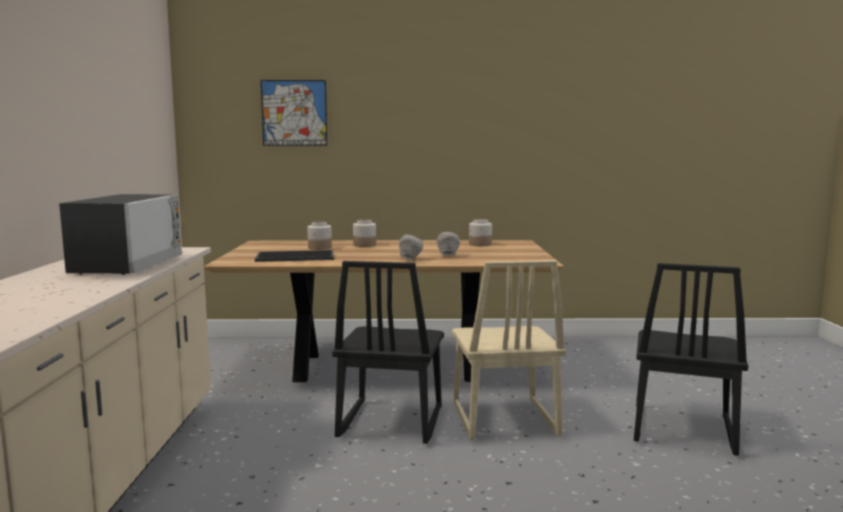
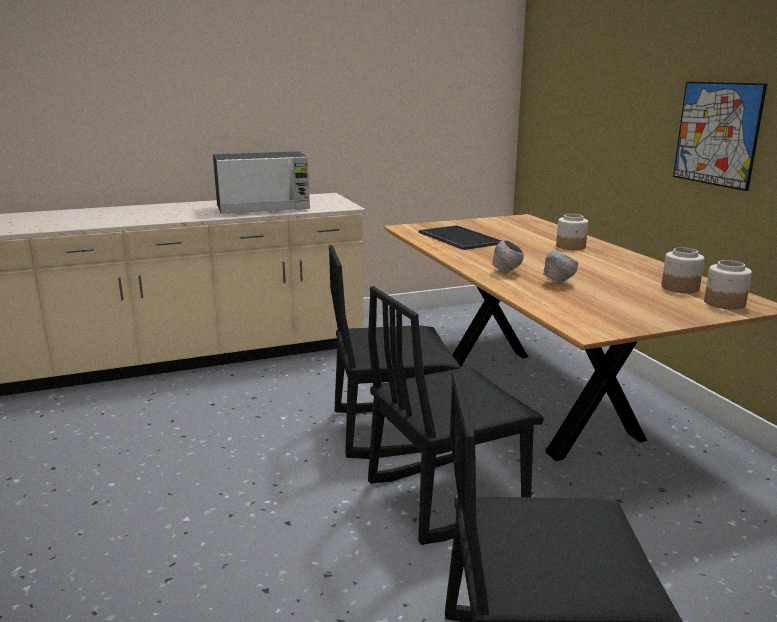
camera: 70 degrees right, 10 degrees up
picture [261,80,327,146] -> picture moved to [673,82,767,191]
jar [308,222,332,250] -> jar moved to [704,260,752,310]
beige chair [452,260,566,441] -> black chair [368,286,544,545]

